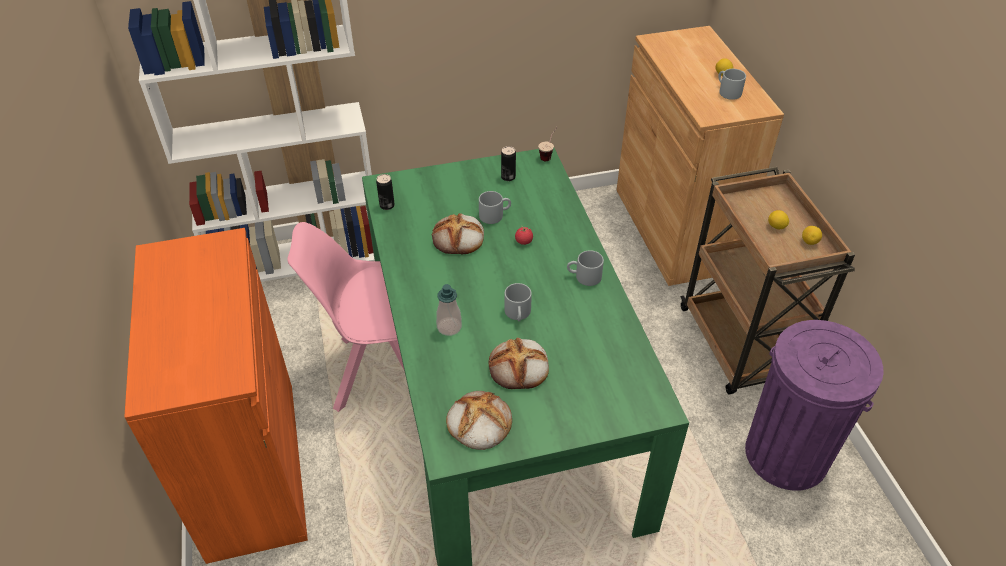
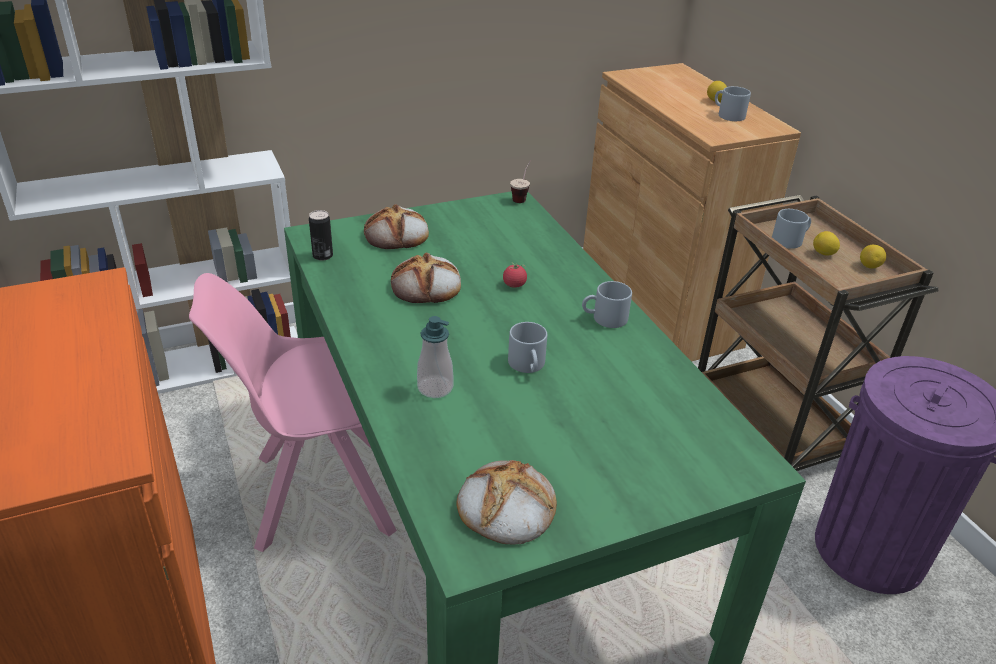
camera: 10 degrees left, 10 degrees down
grey mug [479,191,511,224] -> grey mug moved to [772,209,811,249]
bread [489,337,549,389] -> bread moved to [364,204,429,249]
can [501,146,516,181] -> none

